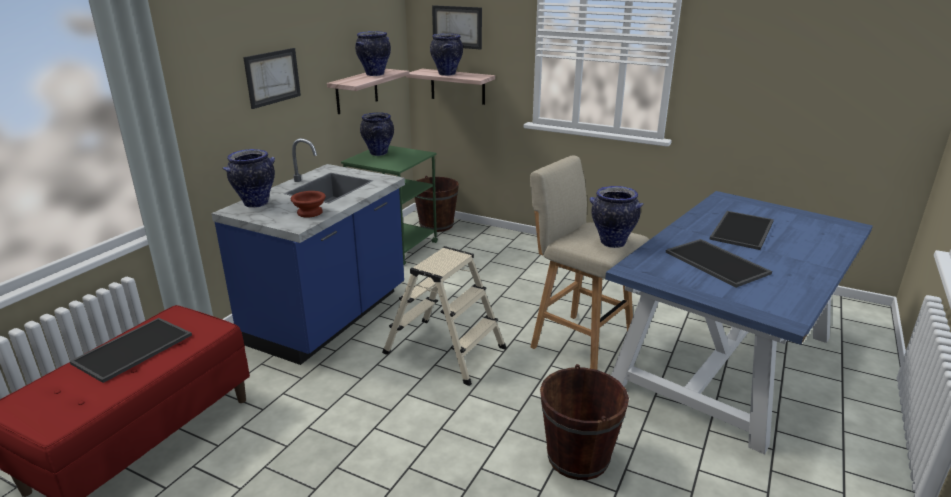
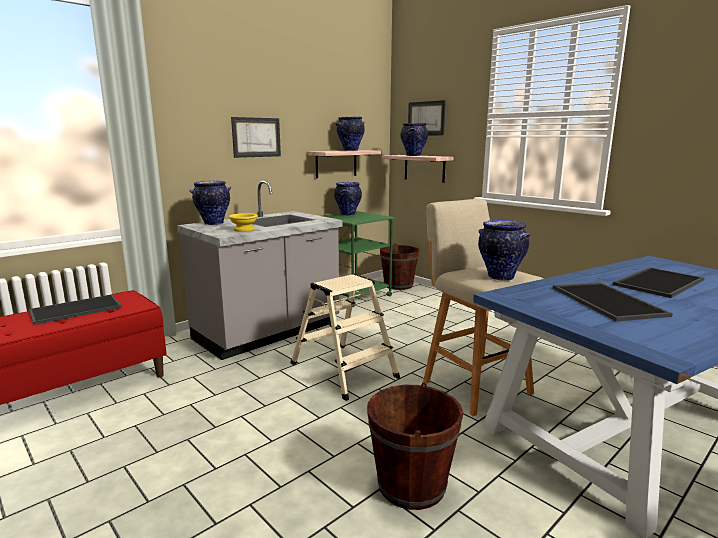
camera: 20 degrees right, 10 degrees down
blue counter [211,138,405,365] -> grey counter [177,180,343,360]
brown bowl [291,191,326,218] -> yellow bowl [229,213,258,232]

